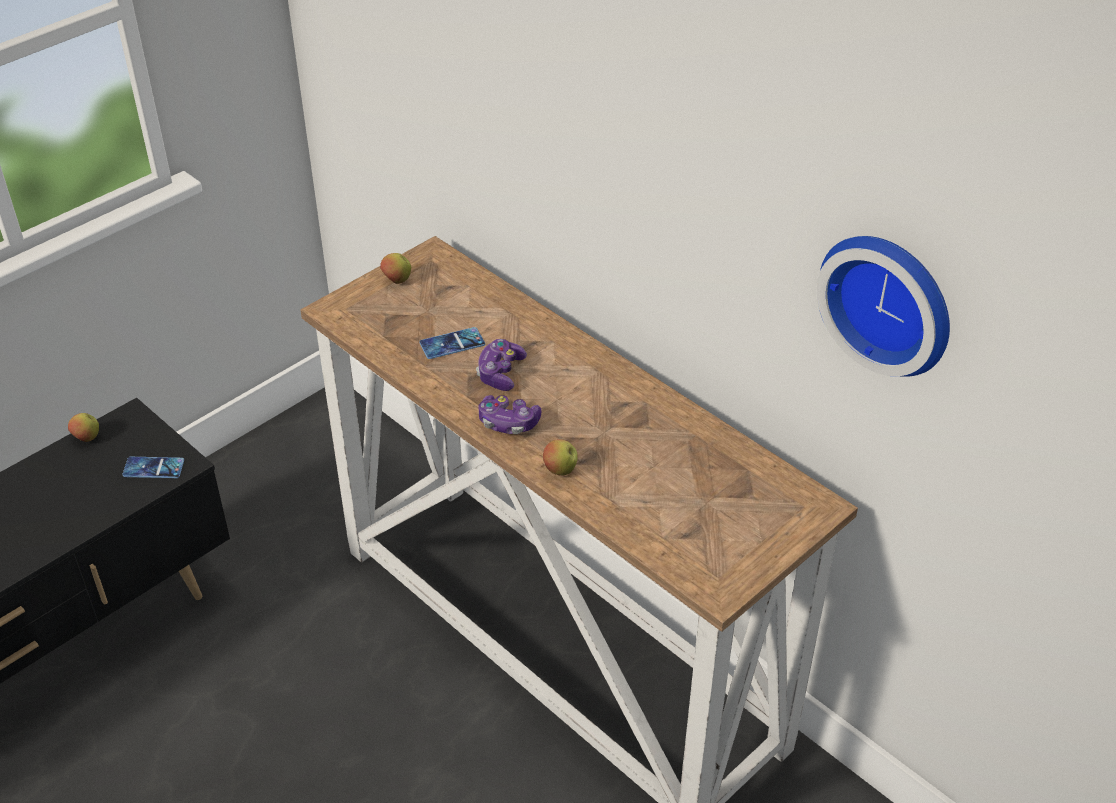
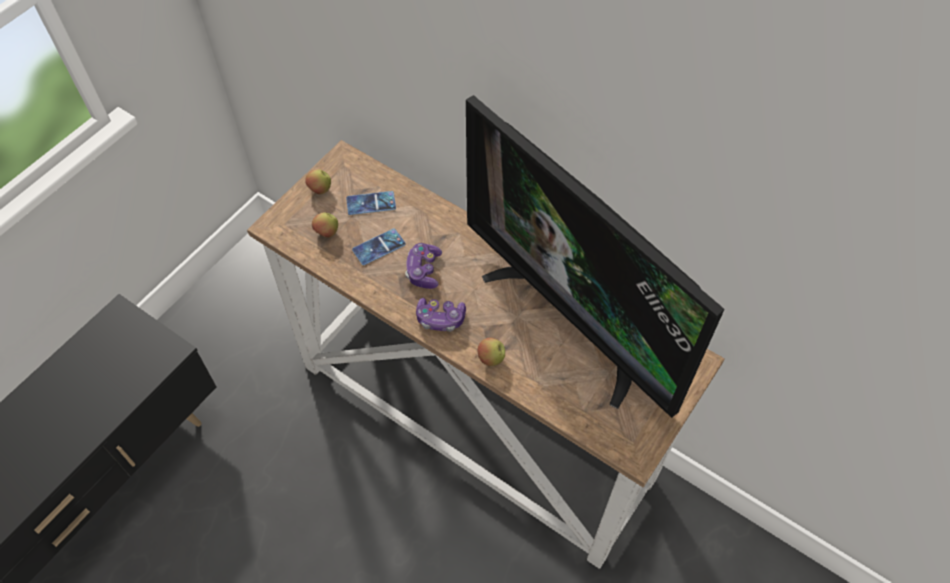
camera: 10 degrees left, 15 degrees up
apple [68,413,99,442] -> apple moved to [312,212,338,238]
phone [122,457,184,478] -> phone moved to [346,191,396,215]
wall clock [817,236,950,377] -> none
none -> television [466,95,725,418]

